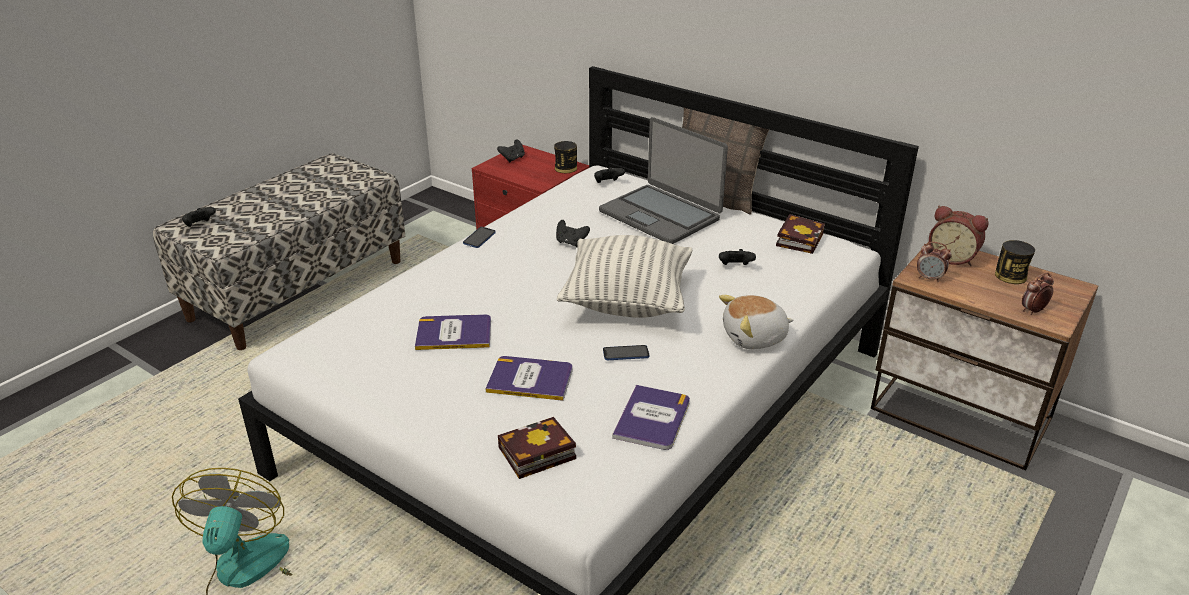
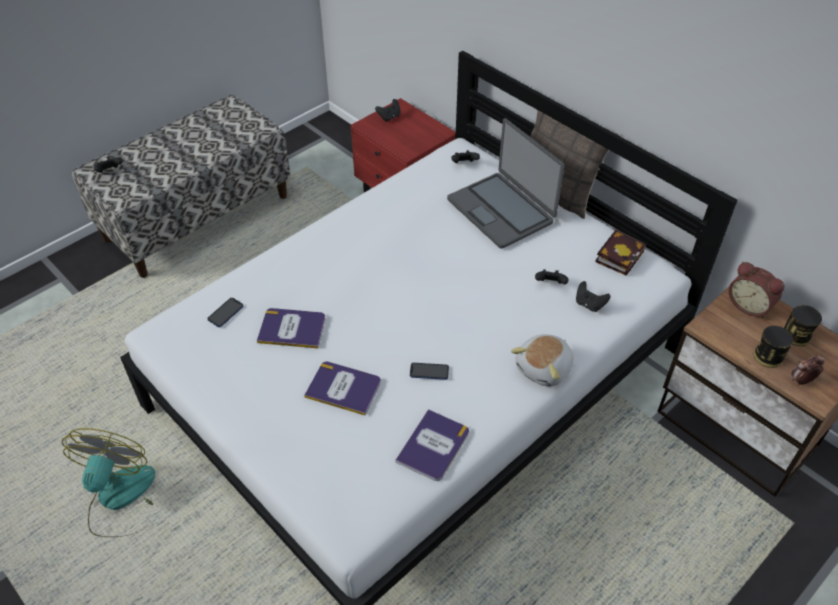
camera: 10 degrees right, 15 degrees up
phone [463,227,496,248] -> phone moved to [207,298,243,327]
book [498,417,576,479] -> none
can [554,141,577,173] -> can moved to [754,326,793,368]
black game controller [556,220,590,247] -> black game controller moved to [576,281,611,312]
pillow [557,235,692,318] -> none
plush toy [719,295,794,349] -> plush toy turned 45 degrees counterclockwise [511,334,574,387]
alarm clock [917,242,952,282] -> none

